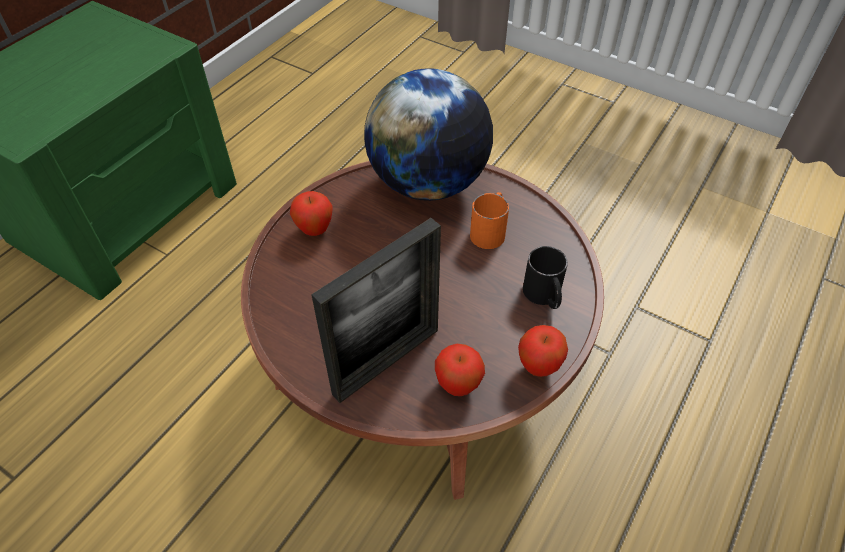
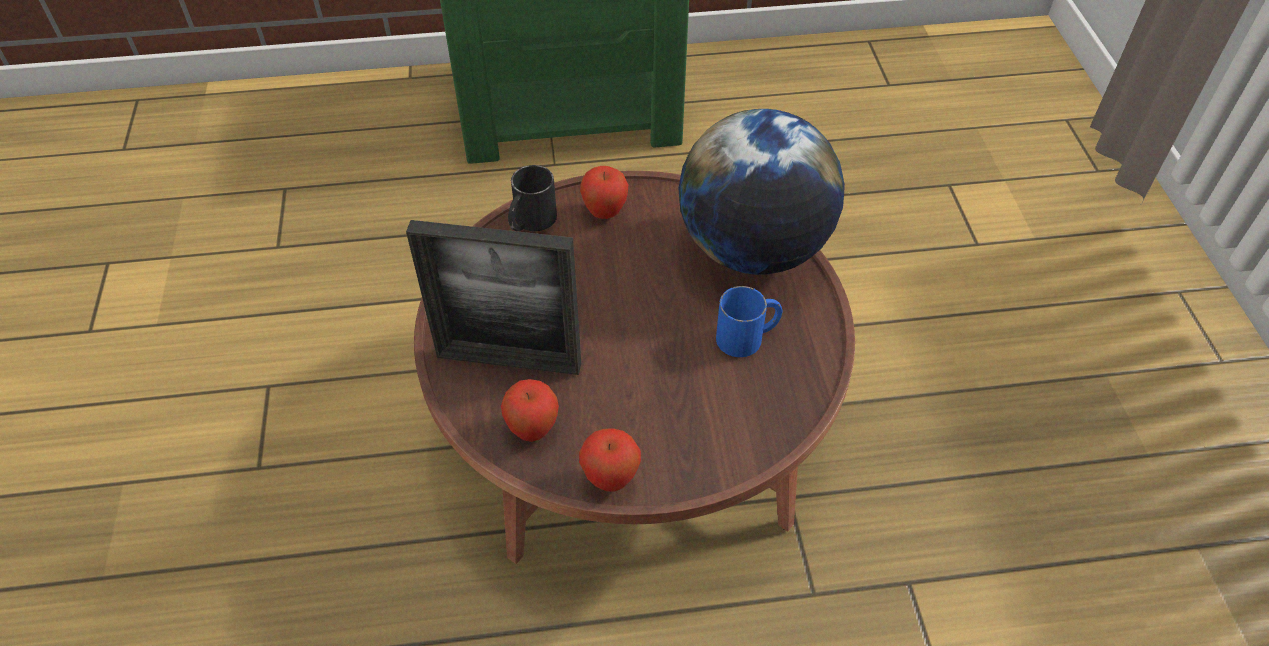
camera: 50 degrees right, 0 degrees up
orange mug [470,192,509,249] -> blue mug [716,286,782,357]
black mug [523,246,568,309] -> black mug moved to [508,165,557,231]

